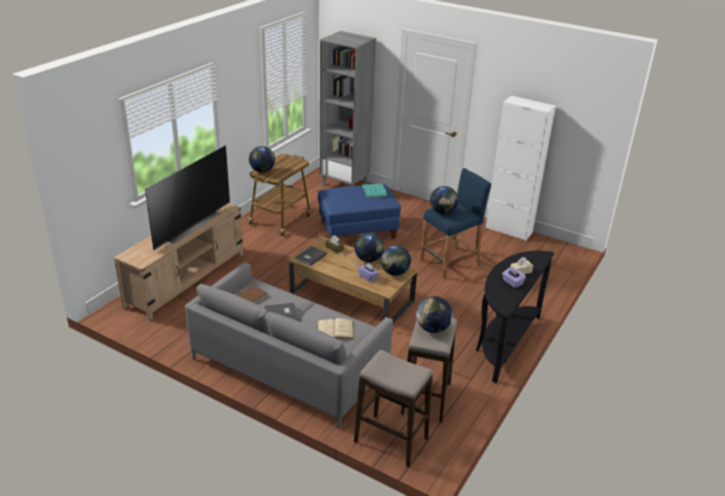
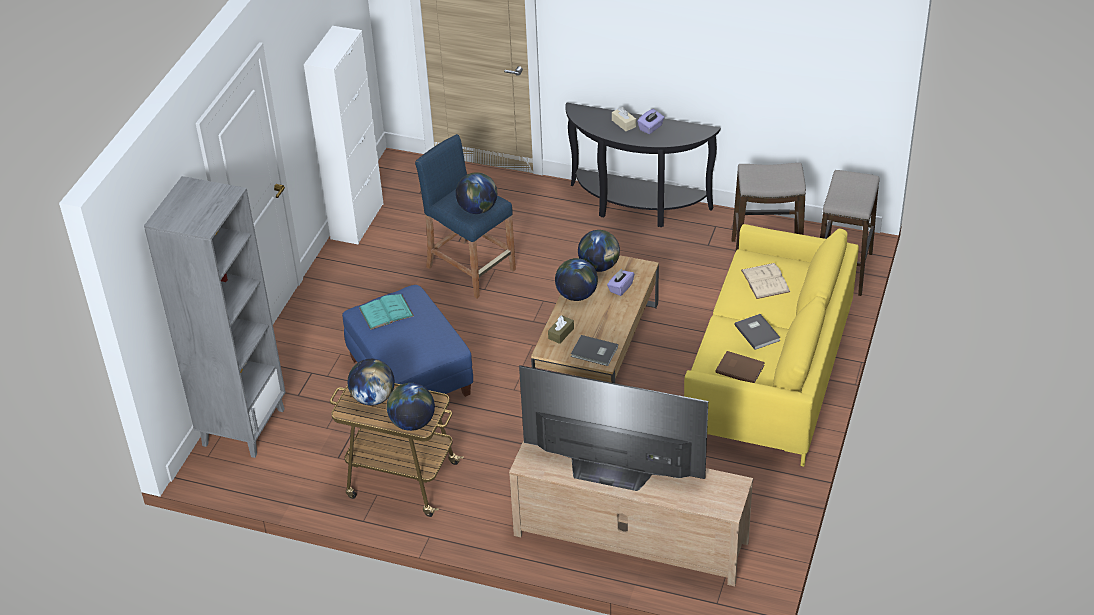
camera: 100 degrees left, 10 degrees up
grey sofa [185,262,393,429] -> yellow sofa [684,224,859,467]
globe [416,296,453,333] -> globe moved to [348,359,395,406]

